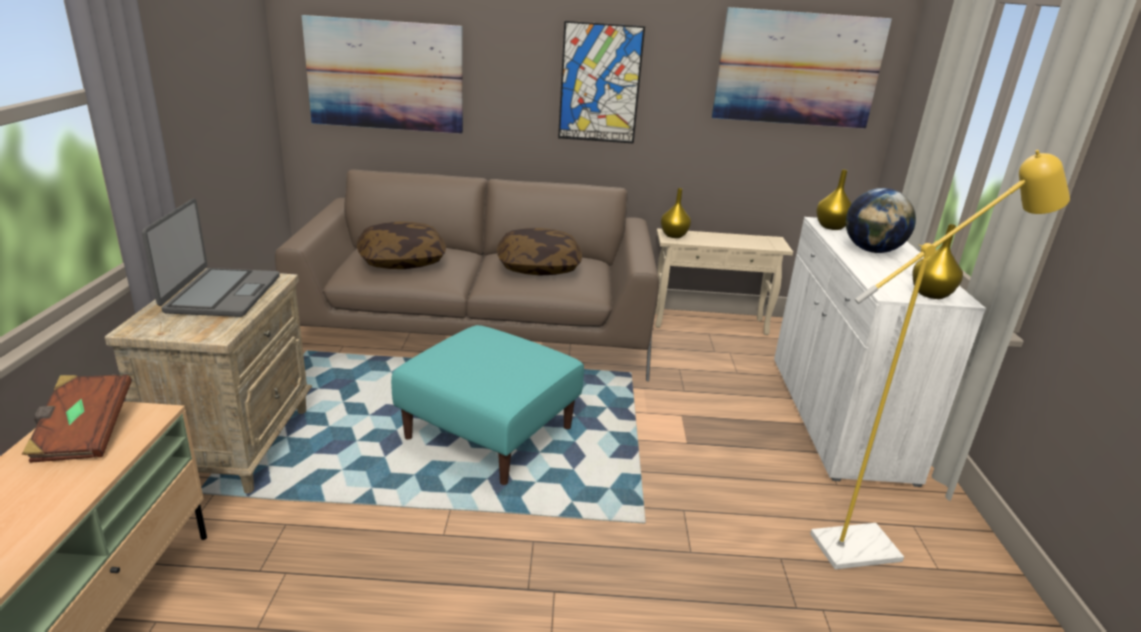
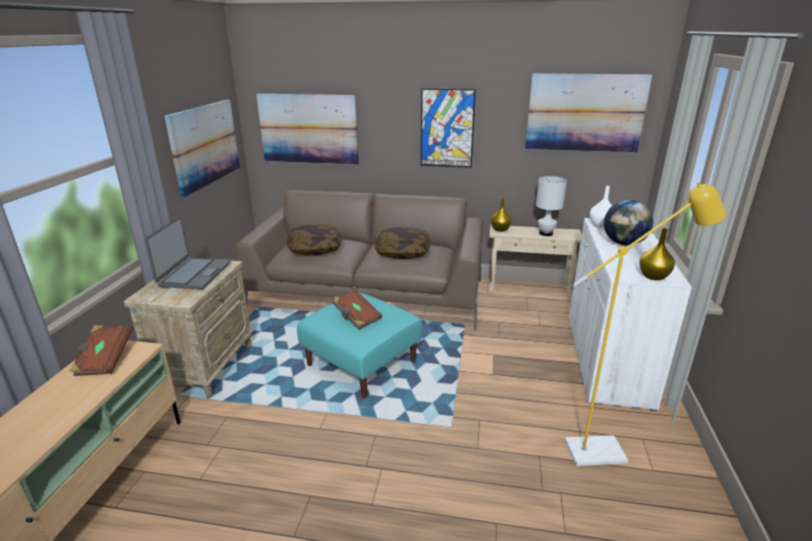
camera: 10 degrees right, 0 degrees up
yellow vase [816,170,852,230] -> white vase [590,186,612,228]
none -> picture [164,100,240,197]
none -> brown book [333,290,382,330]
none -> white table lamp [536,176,567,236]

